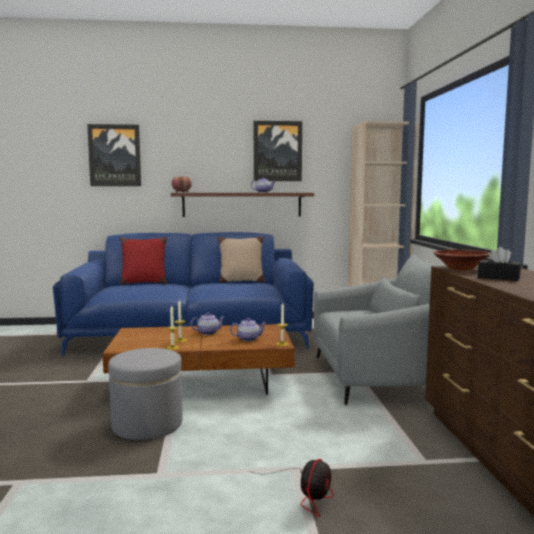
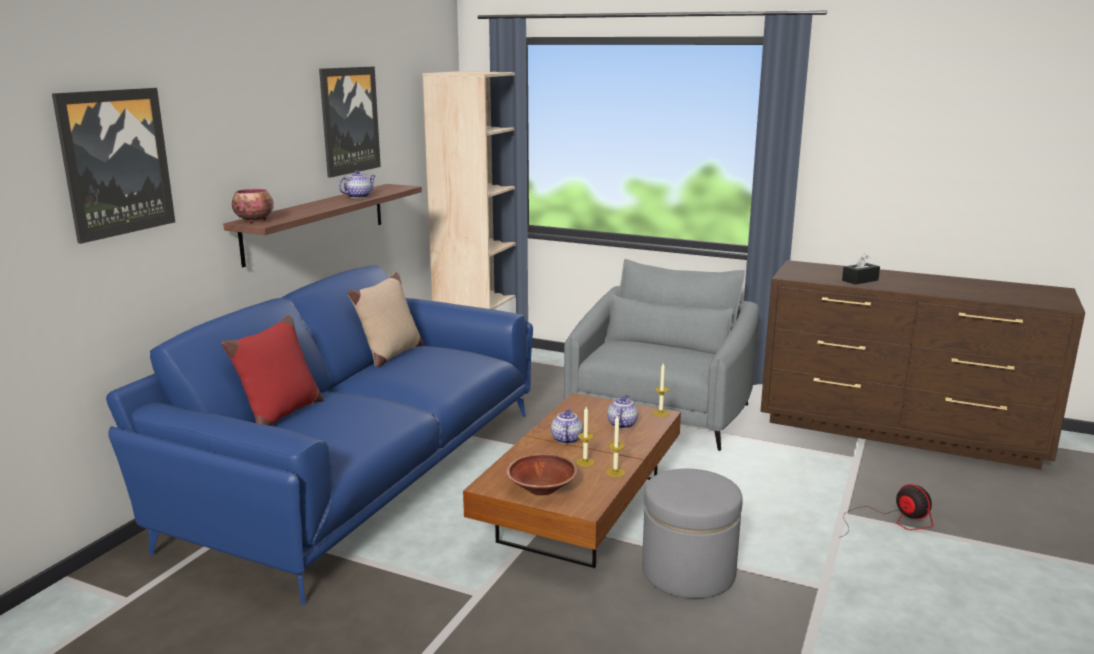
camera: 60 degrees left, 10 degrees up
brown bowl [433,249,489,270] -> brown bowl moved to [507,454,577,495]

